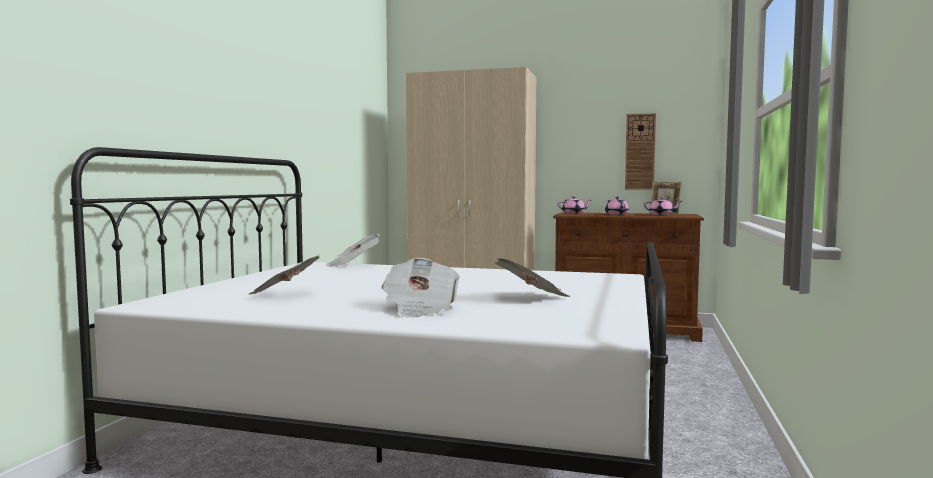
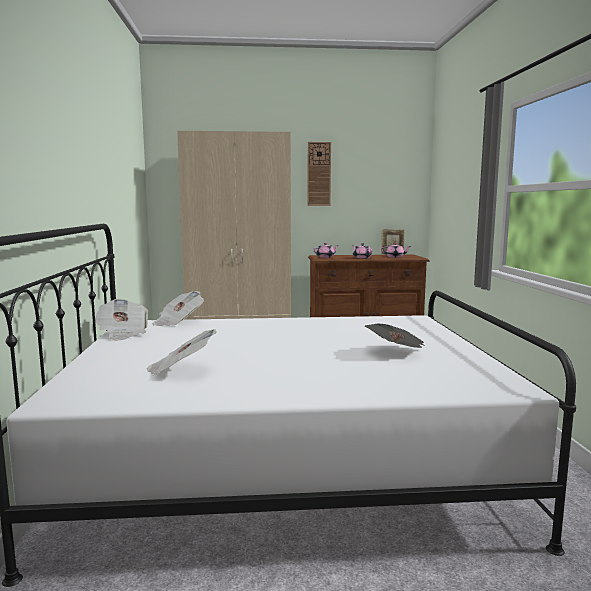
camera: 20 degrees left, 5 degrees up
newspaper [381,258,460,318] -> newspaper moved to [95,299,148,341]
wall clock [625,113,656,190] -> wall clock moved to [307,142,331,206]

